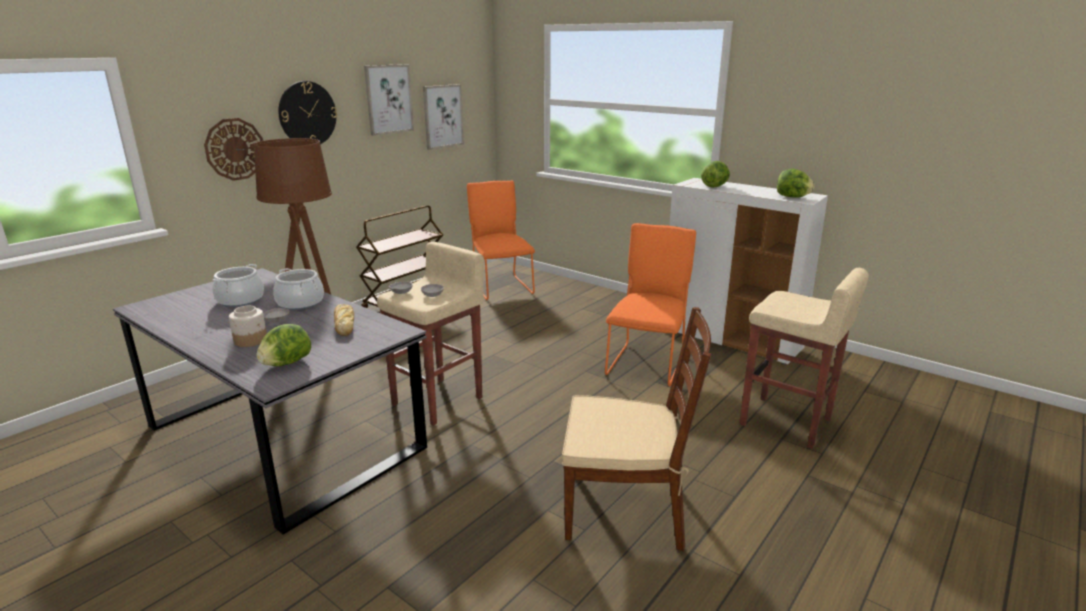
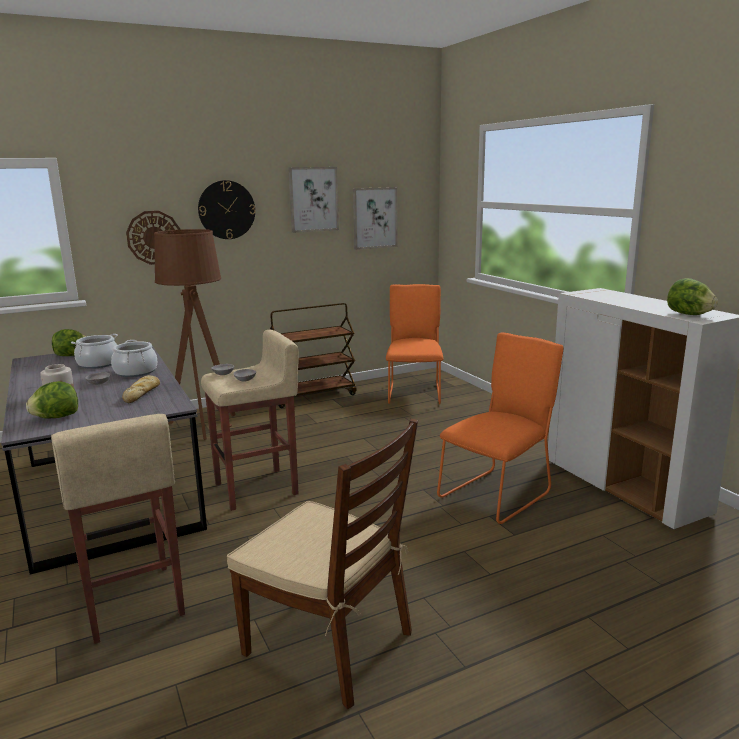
camera: 25 degrees right, 5 degrees down
lettuce [701,161,730,188] -> lettuce moved to [52,329,86,356]
beige stool [740,268,869,449] -> beige stool moved to [51,414,185,644]

